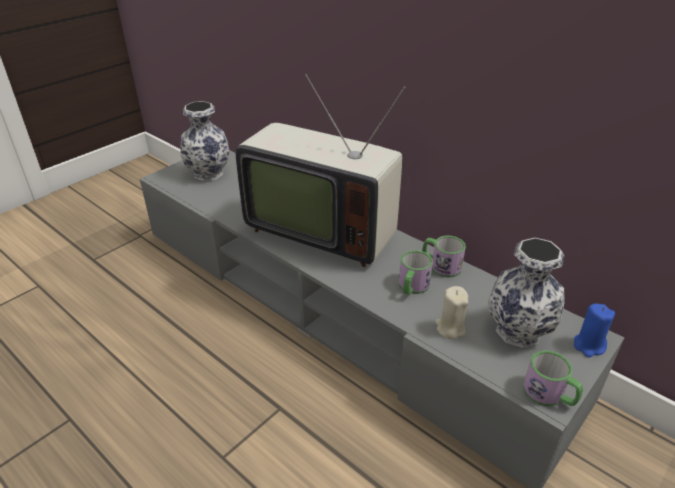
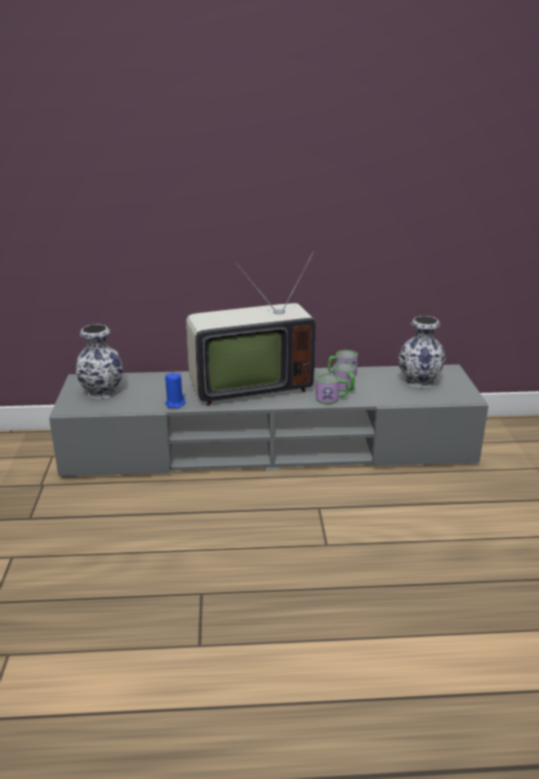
camera: 45 degrees left, 10 degrees down
beige candle [436,286,469,339] -> none
mug [523,351,583,406] -> mug moved to [316,374,349,404]
blue candle [574,304,615,358] -> blue candle moved to [165,372,186,409]

